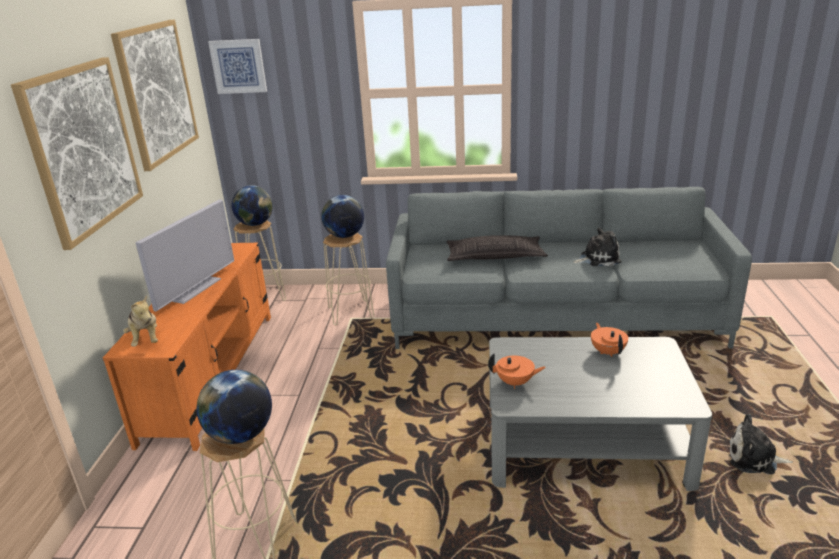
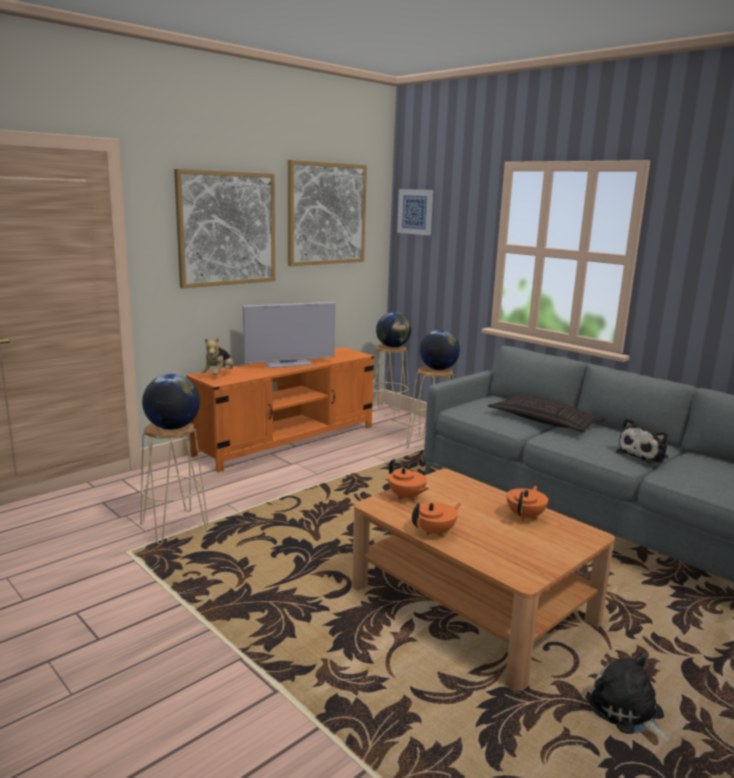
camera: 40 degrees right, 10 degrees down
grey coffee table [489,337,712,491] -> brown coffee table [352,469,615,691]
plush toy [573,227,621,266] -> plush toy turned 105 degrees clockwise [616,418,669,464]
none -> orange teapot [412,502,461,537]

